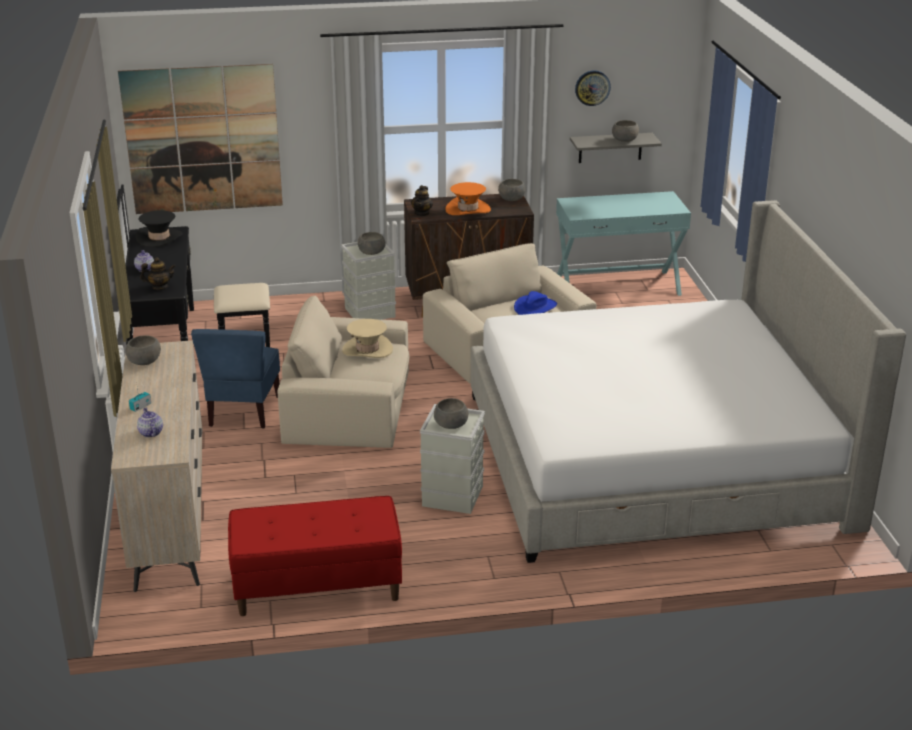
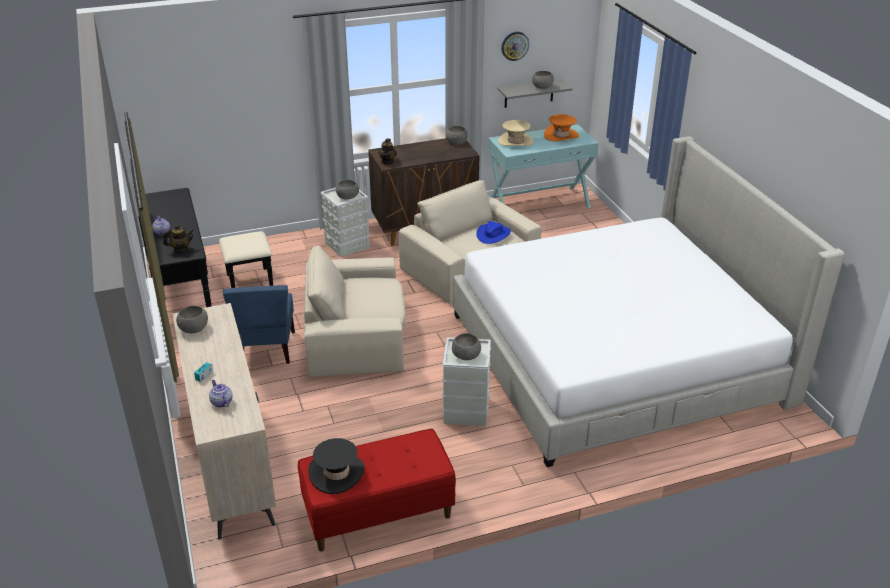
camera: 10 degrees left, 5 degrees up
picture [118,64,283,214] -> none
black hat [135,210,183,248] -> black hat moved to [308,438,365,494]
beige hat [342,319,393,358] -> beige hat moved to [498,120,534,146]
orange hat [445,182,491,215] -> orange hat moved to [544,114,579,141]

